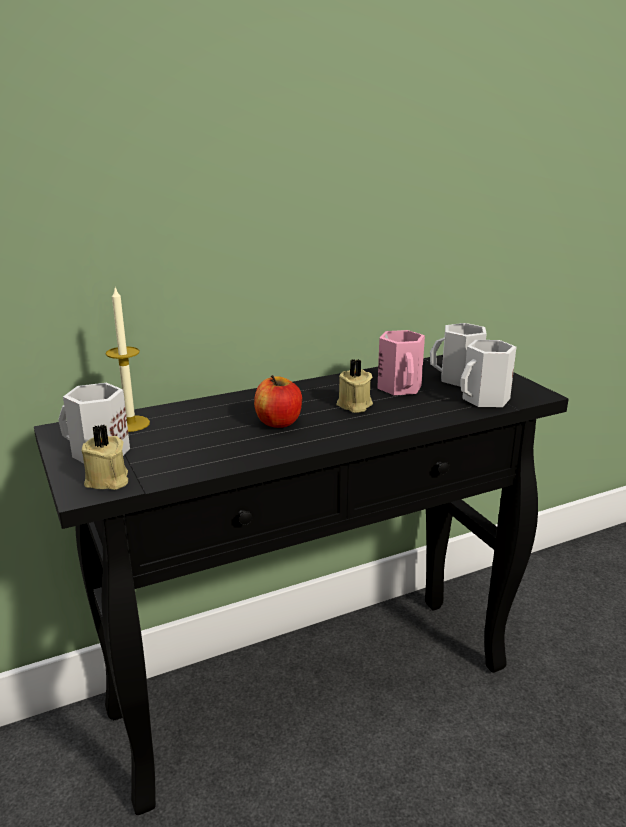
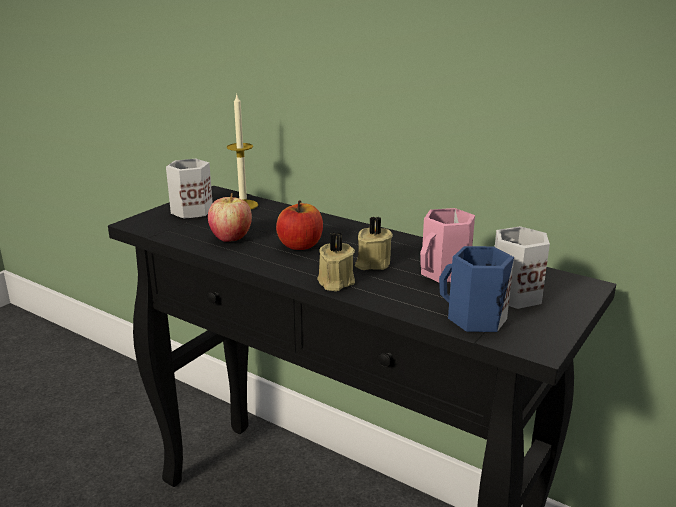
camera: 60 degrees right, 0 degrees up
beige candle [82,424,128,490] -> beige candle moved to [317,232,355,291]
white mug [461,340,516,407] -> blue mug [439,246,514,332]
none -> apple [208,193,252,242]

